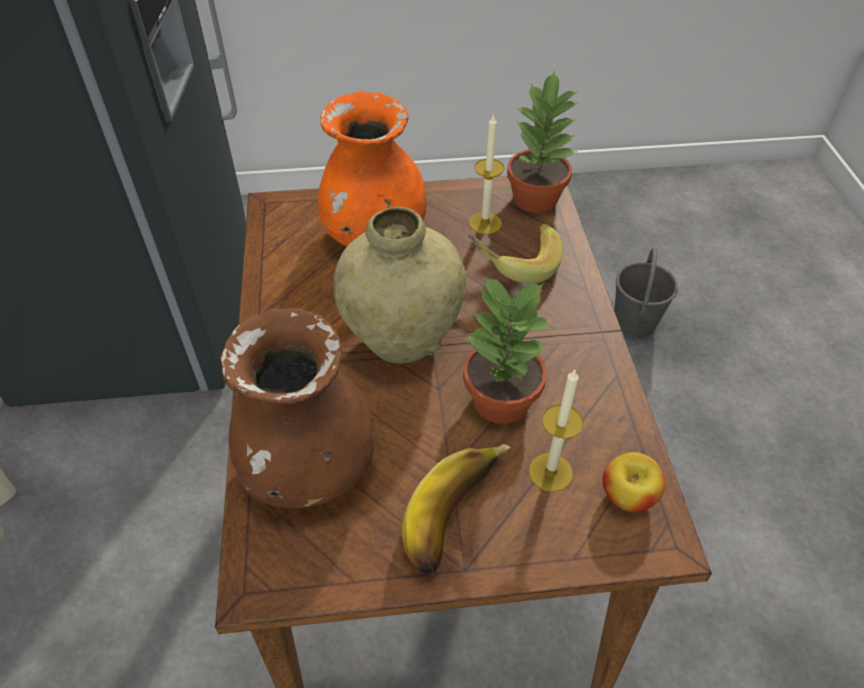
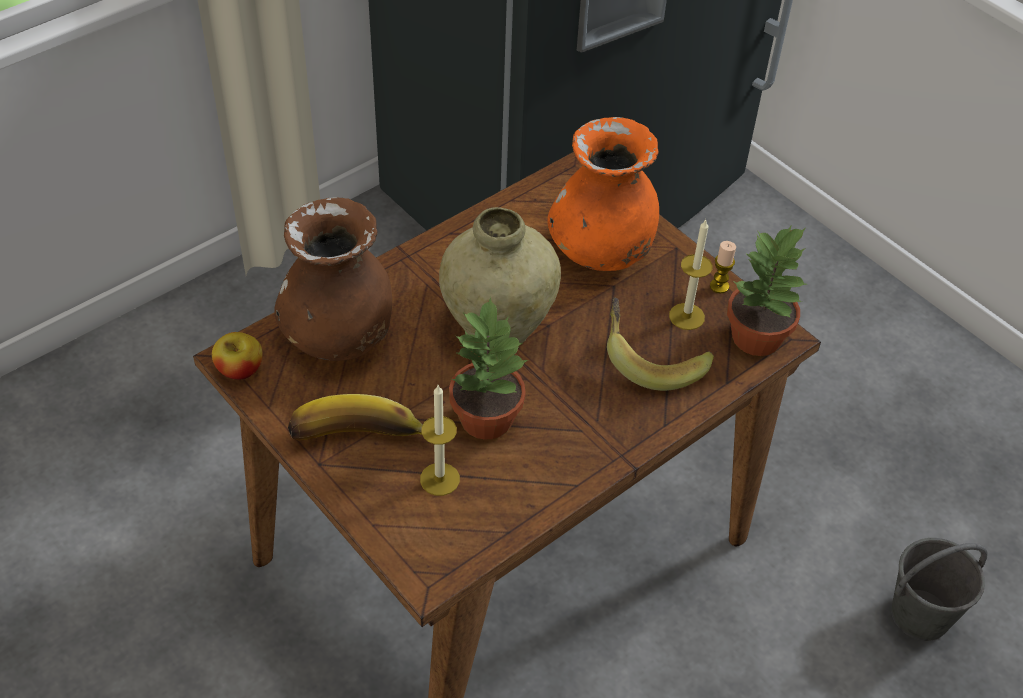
camera: 55 degrees right, 0 degrees up
apple [603,452,665,512] -> apple moved to [212,332,263,380]
none -> candle [710,241,736,294]

